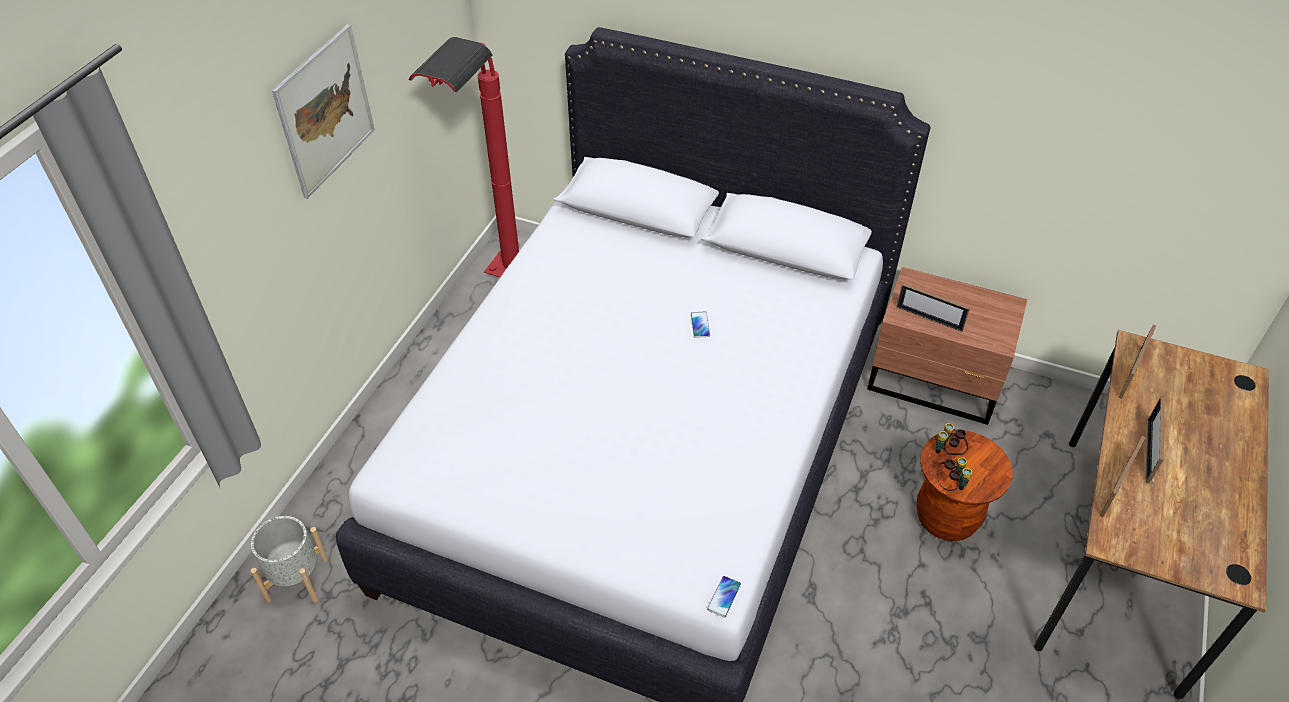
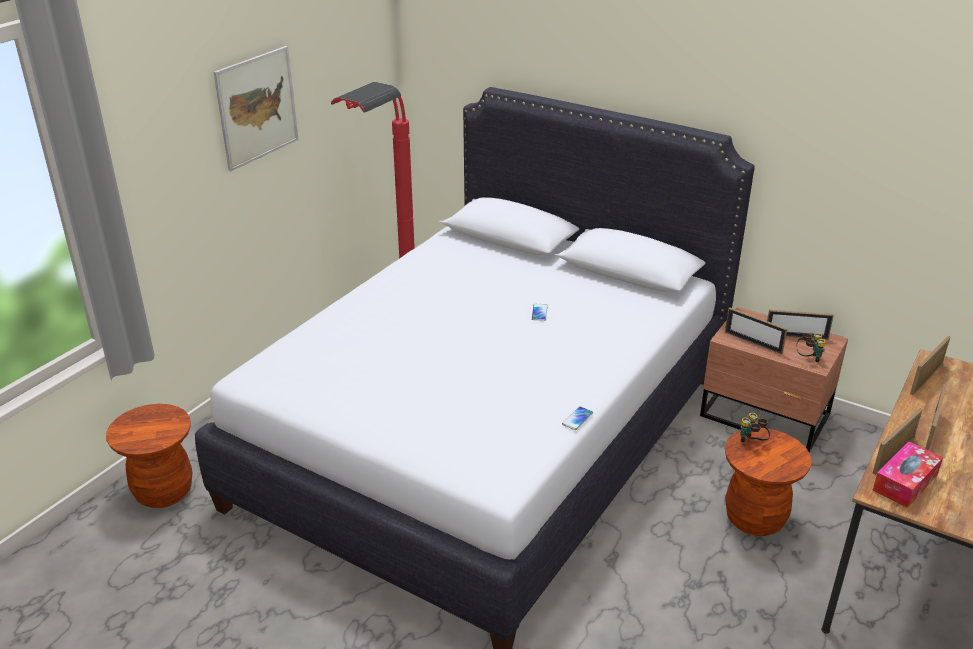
camera: 10 degrees right, 15 degrees down
grey planter [251,516,328,603] -> brown stool [106,404,193,508]
phone [707,576,741,617] -> phone moved to [562,406,593,430]
binoculars [937,457,972,491] -> binoculars moved to [796,333,826,362]
none -> picture frame [767,309,834,340]
none -> tissue box [873,442,943,508]

